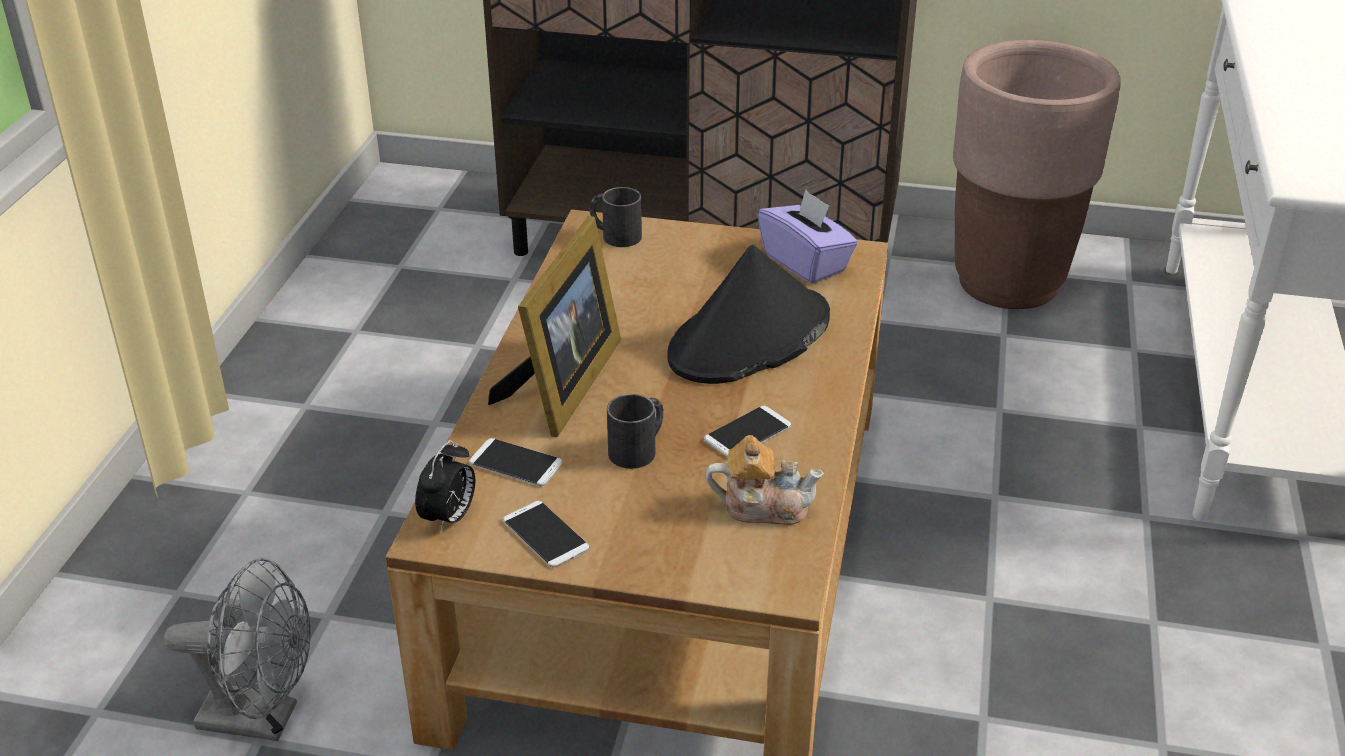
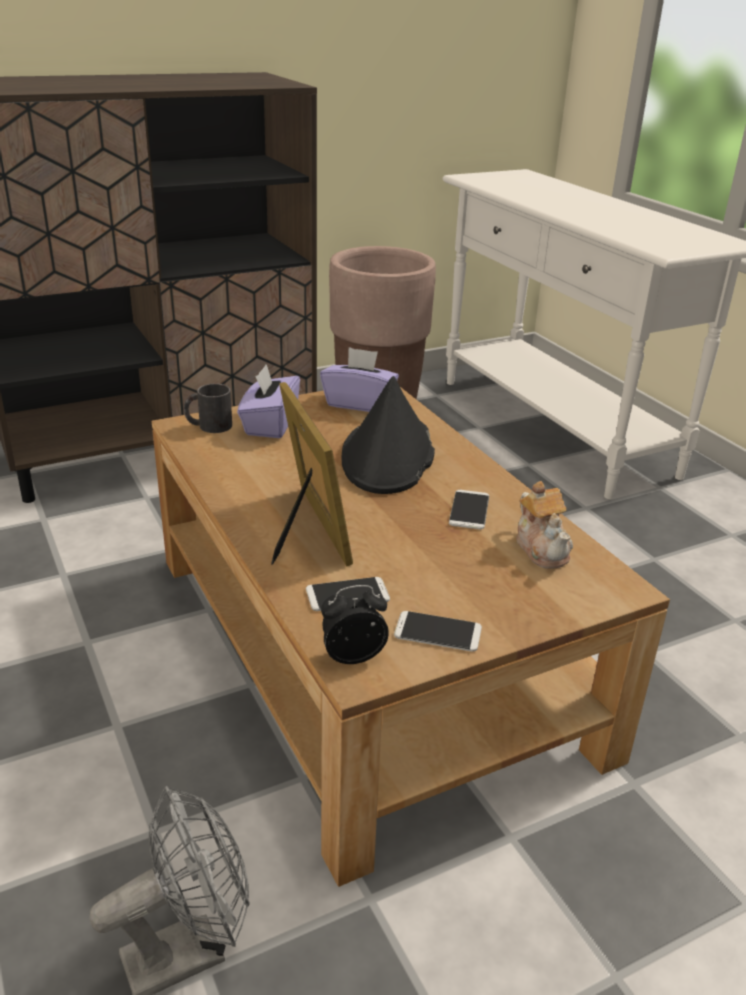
camera: 40 degrees left, 5 degrees down
alarm clock [415,440,475,533] -> alarm clock turned 90 degrees counterclockwise [321,585,389,664]
black mug [607,394,664,469] -> none
teapot [706,435,824,525] -> teapot turned 105 degrees clockwise [516,481,573,569]
none -> purple tissue box [237,364,300,438]

